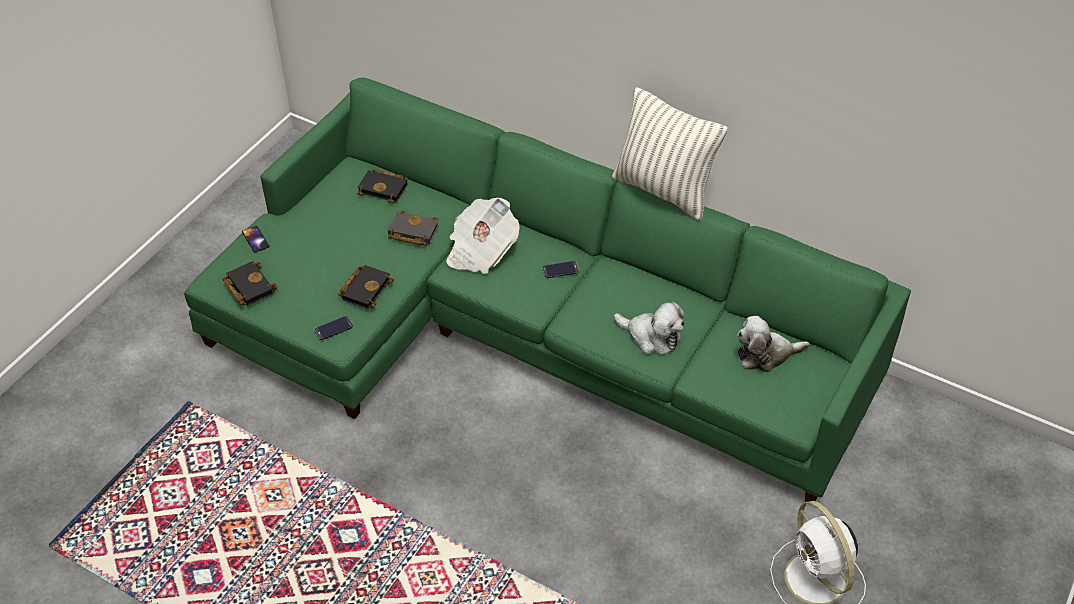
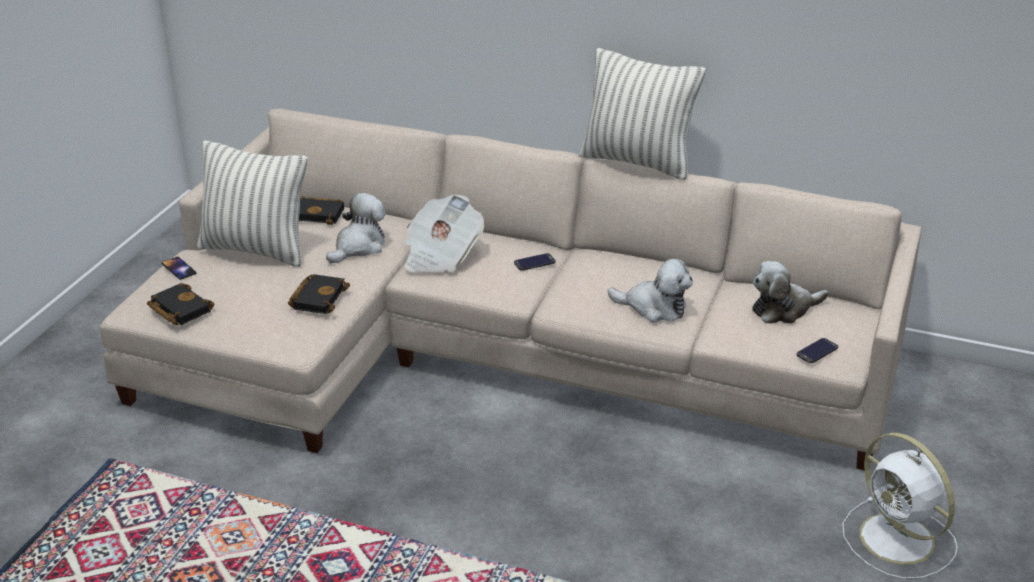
camera: 10 degrees left, 15 degrees down
green sofa [184,78,911,502] -> beige sofa [100,109,922,470]
phone [314,316,353,340] -> phone moved to [797,338,838,363]
black book [388,210,439,246] -> plush toy [326,193,385,263]
none -> pillow [197,140,307,267]

